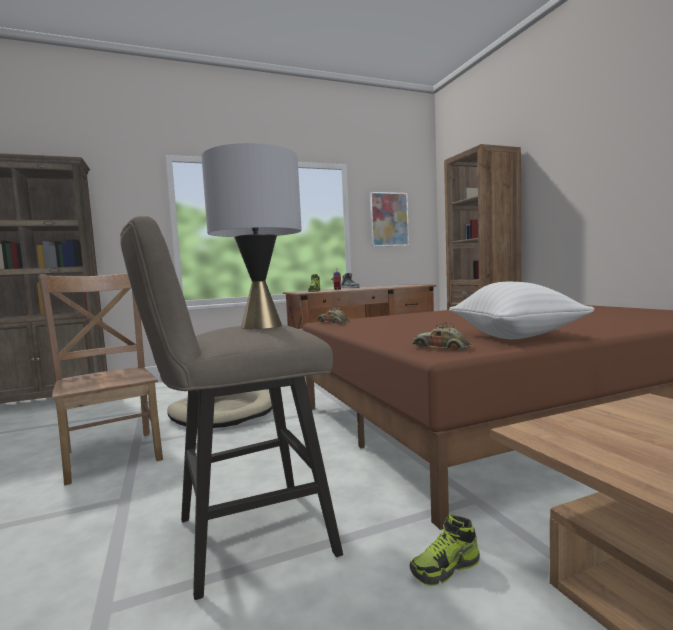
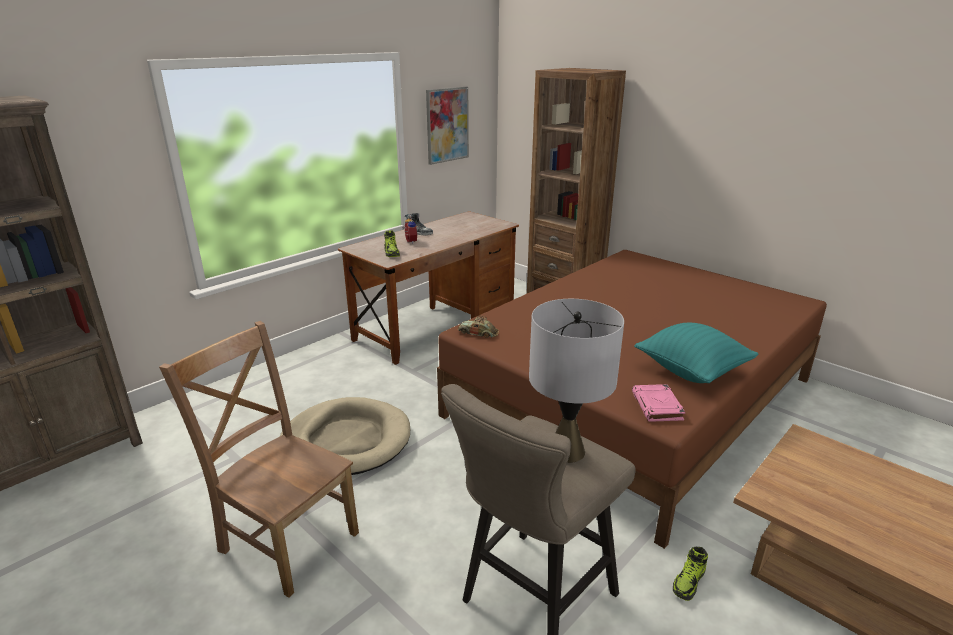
camera: 25 degrees left, 20 degrees up
toy car [412,323,473,350] -> pink book [632,384,686,422]
white pillow [449,282,594,339] -> turquoise pillow [634,323,758,383]

